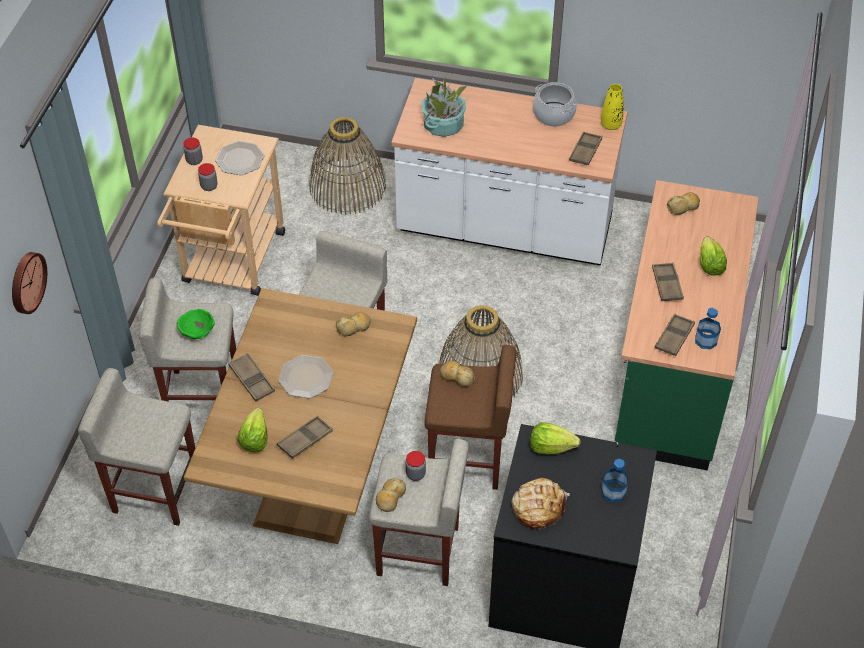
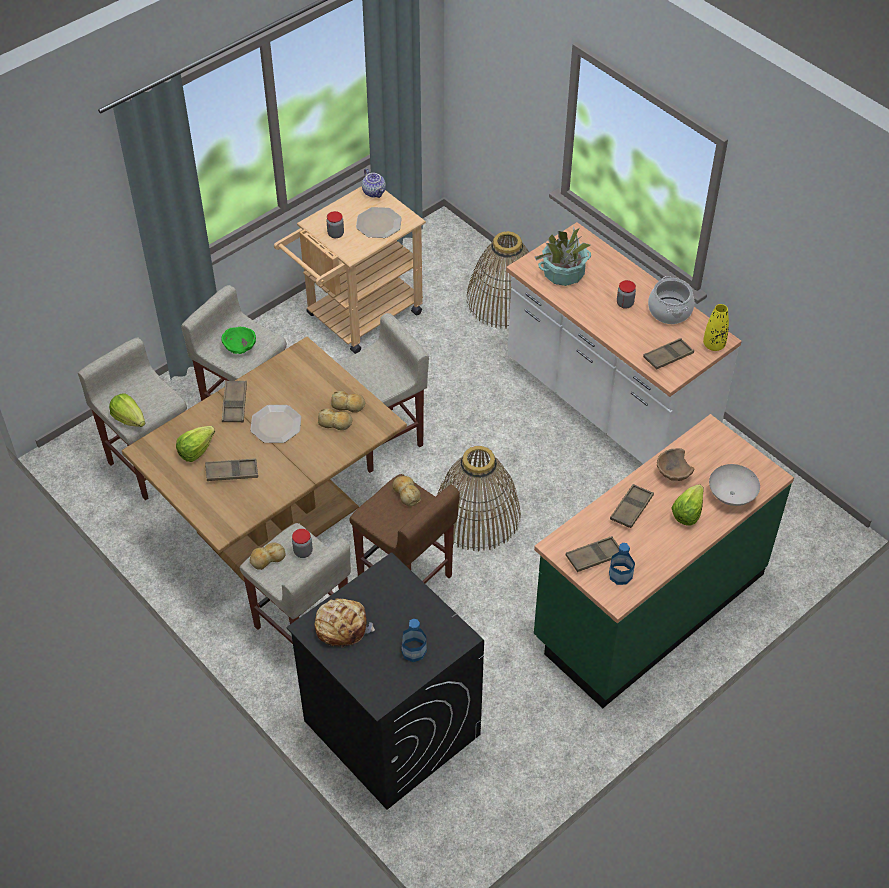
camera: 35 degrees right, 0 degrees up
wall clock [12,252,47,314] -> none
jar [183,138,203,165] -> jar moved to [617,280,636,309]
lettuce [530,422,581,454] -> lettuce moved to [109,394,145,427]
bread [667,192,700,215] -> bread moved to [318,408,352,430]
none -> teapot [362,168,386,198]
none -> brown bowl [657,448,695,481]
none -> white bowl [709,464,760,506]

